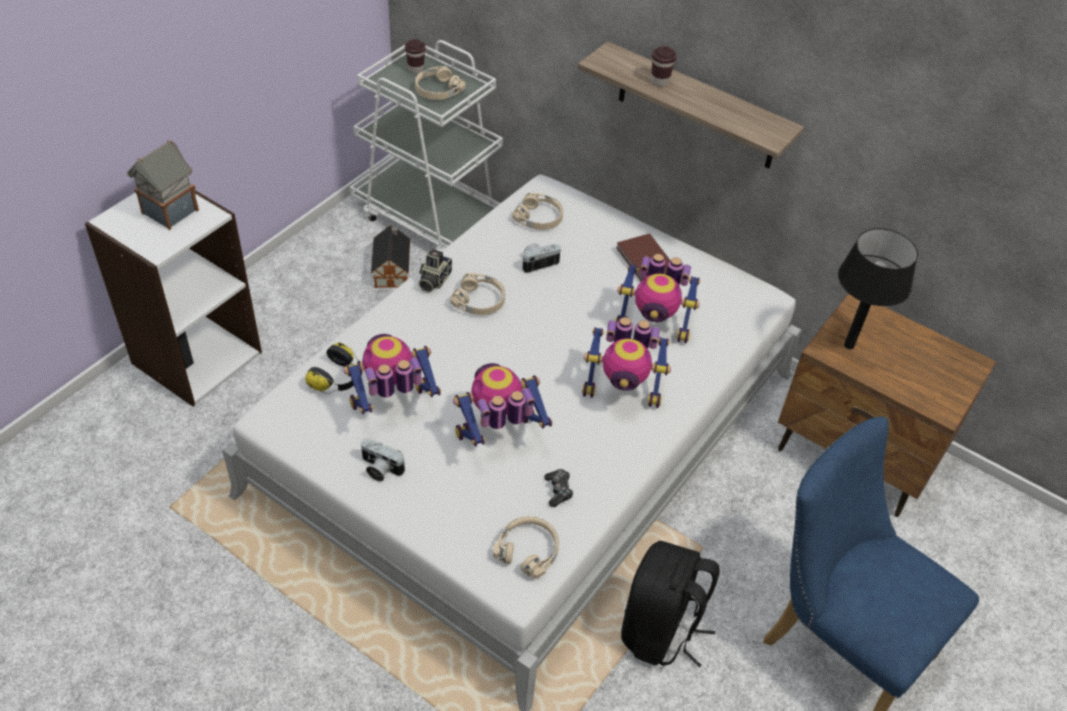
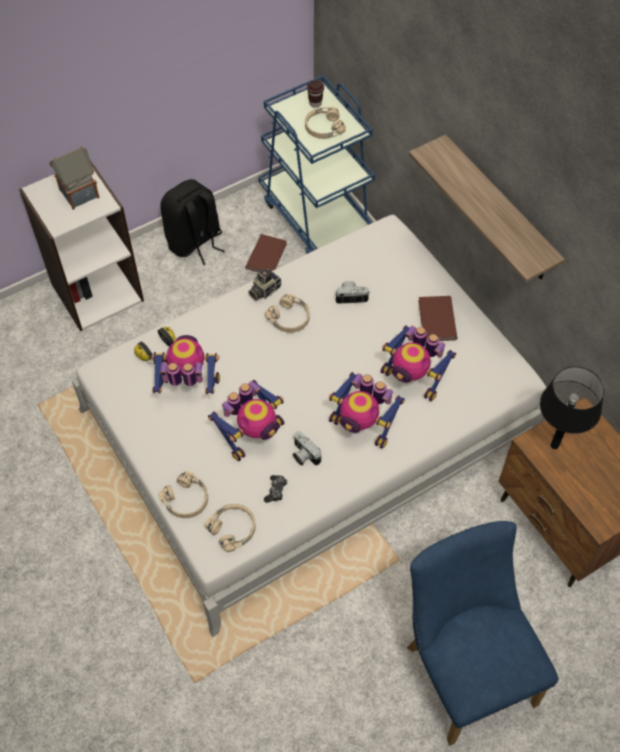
camera: 25 degrees right, 10 degrees up
white cart [350,40,503,252] -> blue cart [258,75,375,254]
camera [361,438,405,481] -> camera moved to [293,431,321,466]
toy house [371,225,410,288] -> brown book [245,234,287,272]
toy robot [453,363,553,446] -> toy robot turned 135 degrees clockwise [208,380,285,461]
beige headphones [512,193,563,230] -> beige headphones moved to [159,471,208,518]
black backpack [621,541,720,668] -> black backpack moved to [160,179,225,265]
brown cup [652,46,677,87] -> none

